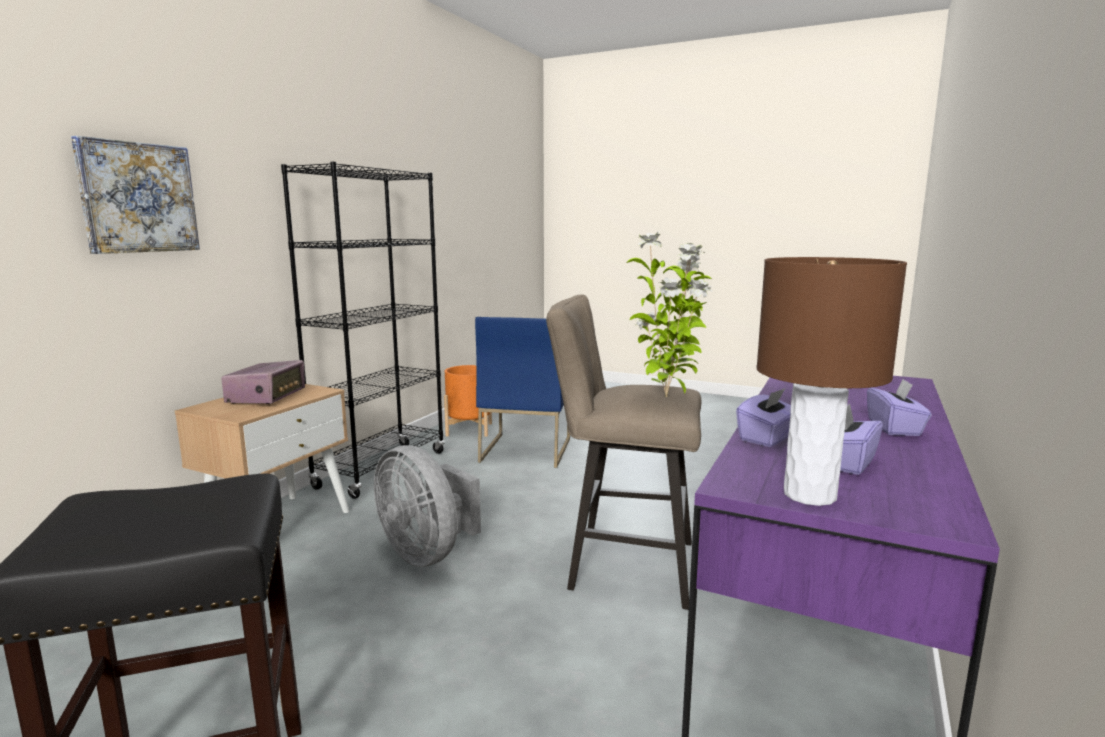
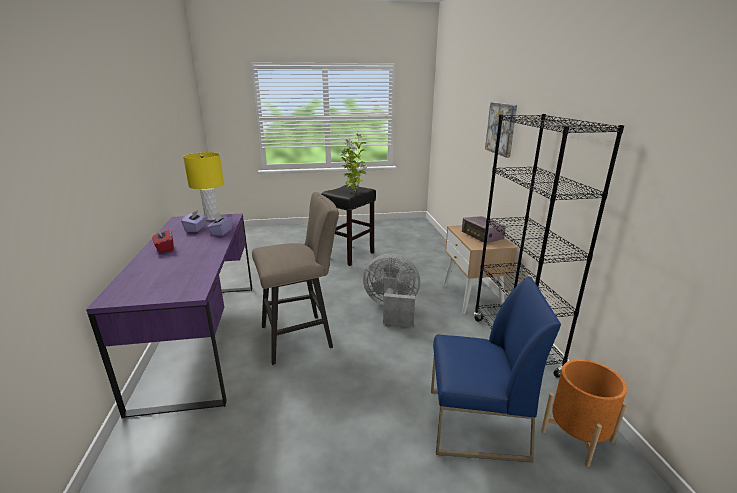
camera: 145 degrees right, 10 degrees up
blue chair [475,317,570,468] -> blue chair turned 120 degrees clockwise [431,277,561,462]
potted plant [626,231,713,397] -> potted plant moved to [340,133,367,192]
brown table lamp [757,257,907,506] -> yellow table lamp [183,152,224,220]
purple tissue box [867,379,932,436] -> red tissue box [152,229,173,253]

